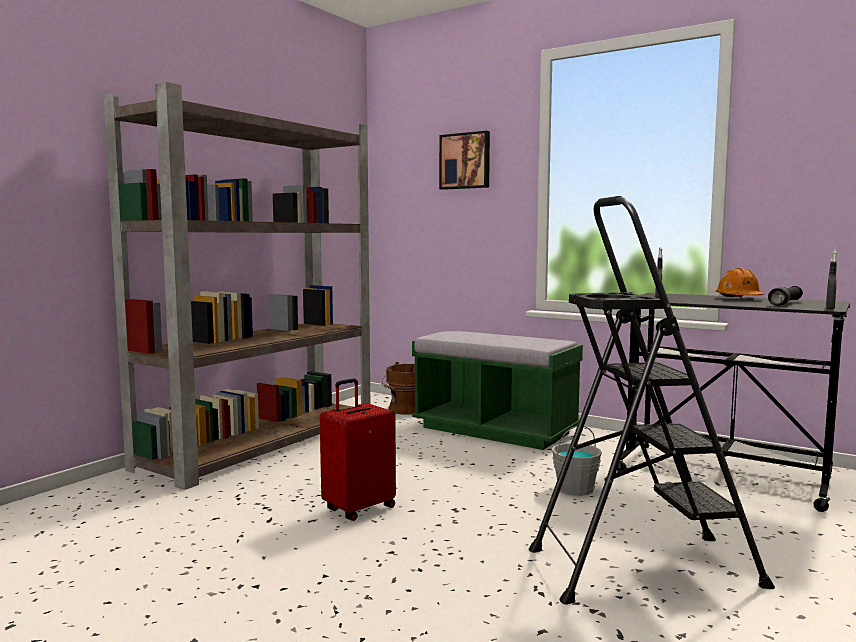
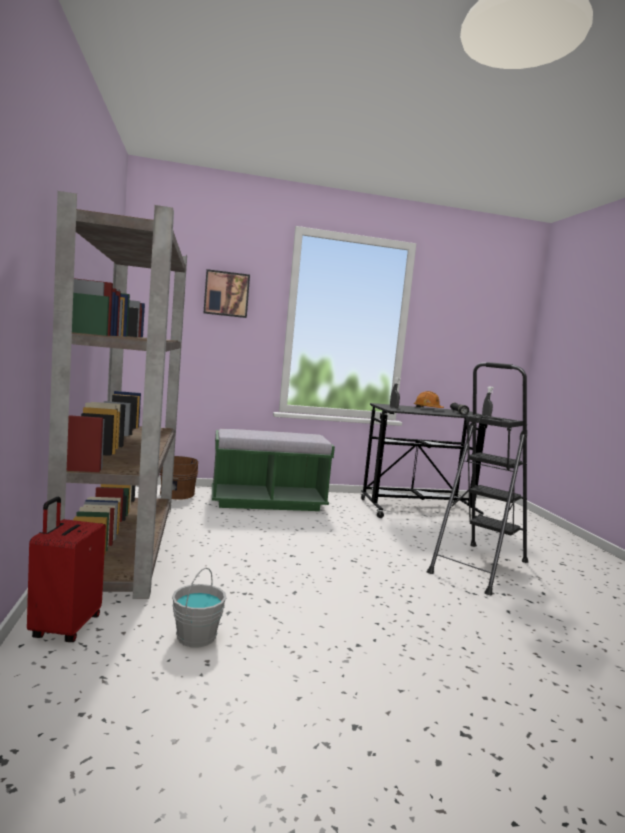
camera: 45 degrees left, 0 degrees up
red suitcase [320,378,396,521] -> red suitcase moved to [27,497,106,642]
grey bucket [552,426,602,496] -> grey bucket moved to [172,568,226,647]

